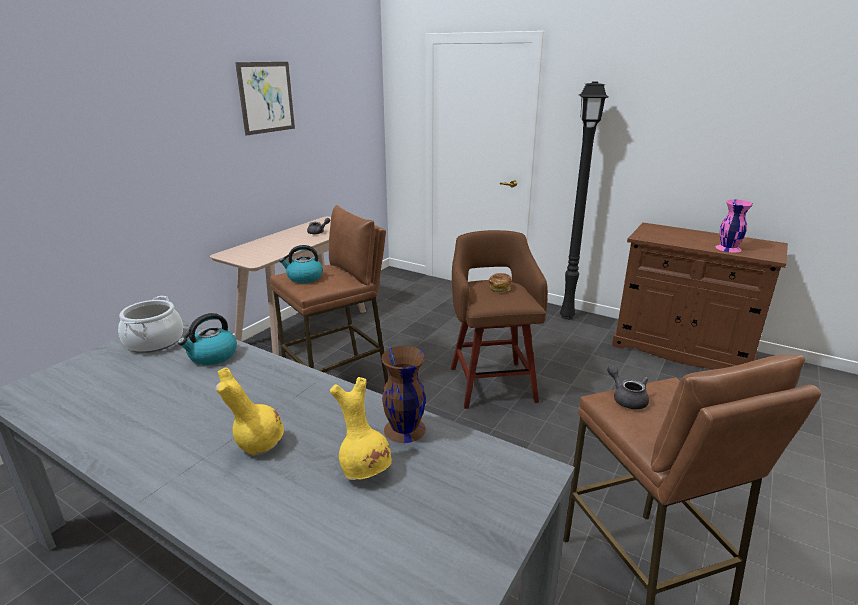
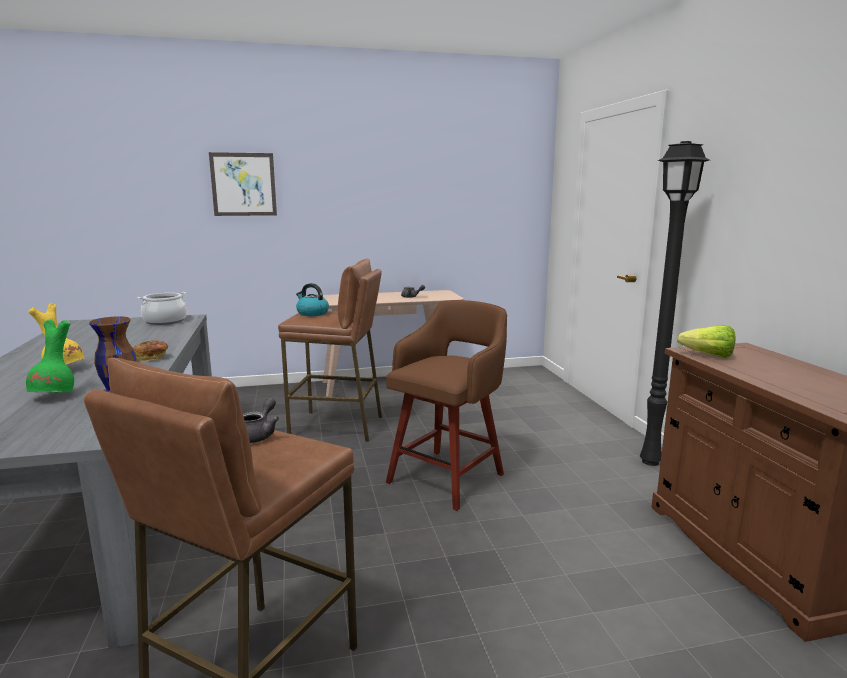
camera: 45 degrees right, 10 degrees down
kettle [178,313,237,365] -> none
picture [235,62,295,136] -> picture moved to [209,152,277,216]
yellow vase [330,377,392,480] -> green vase [26,320,74,393]
bread [489,273,512,292] -> bread moved to [132,340,168,361]
pink vase [716,200,753,252] -> none
none -> lettuce [677,325,735,358]

